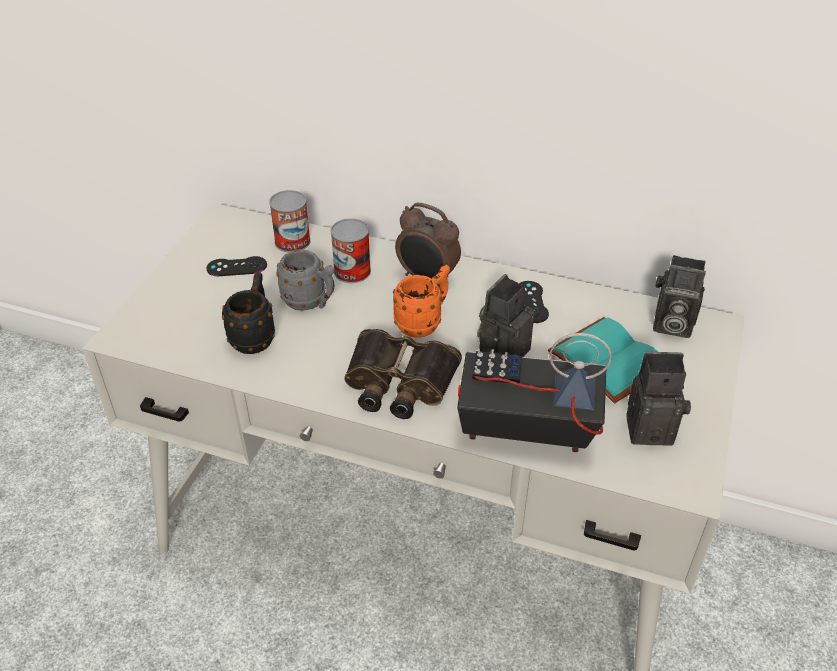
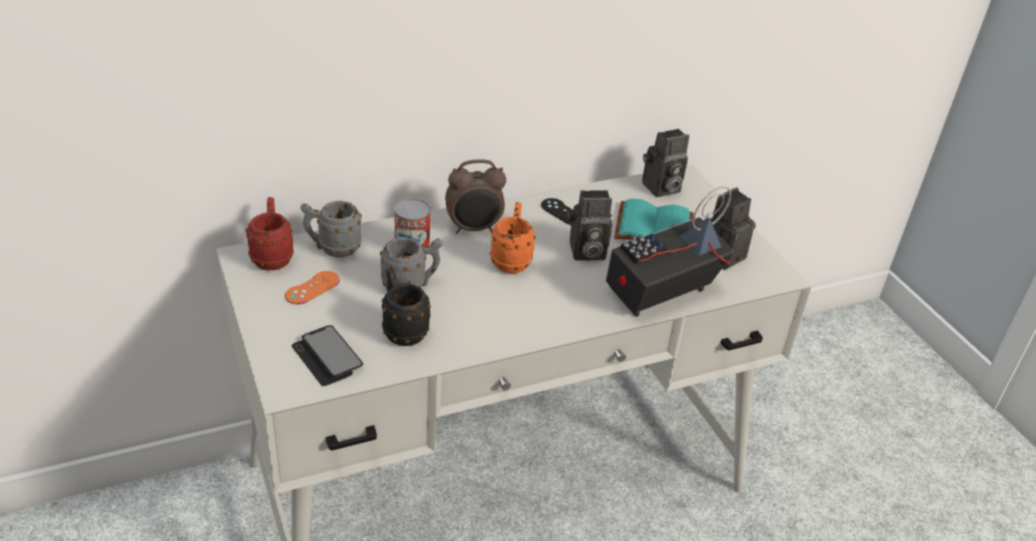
camera: 45 degrees left, 5 degrees down
black game controller [206,256,267,276] -> orange game controller [285,271,340,304]
can [269,190,311,253] -> grey mug [300,201,362,257]
binoculars [344,329,462,419] -> none
camera [477,274,535,357] -> camera turned 90 degrees counterclockwise [568,190,612,261]
none -> red mug [245,197,294,270]
none -> phone [292,325,363,386]

